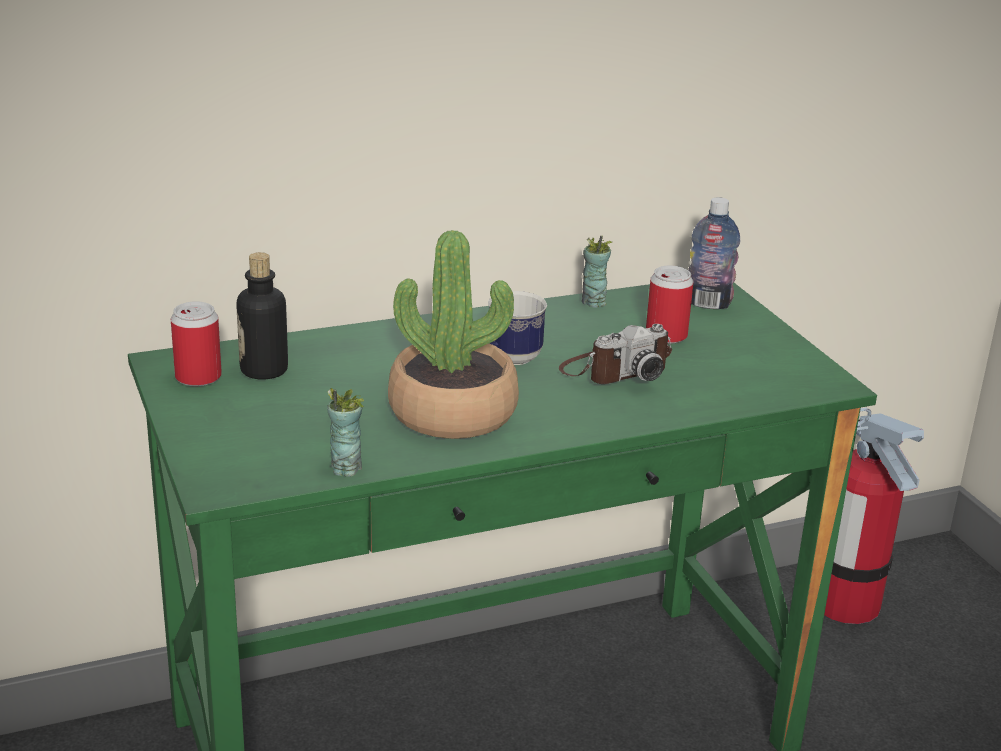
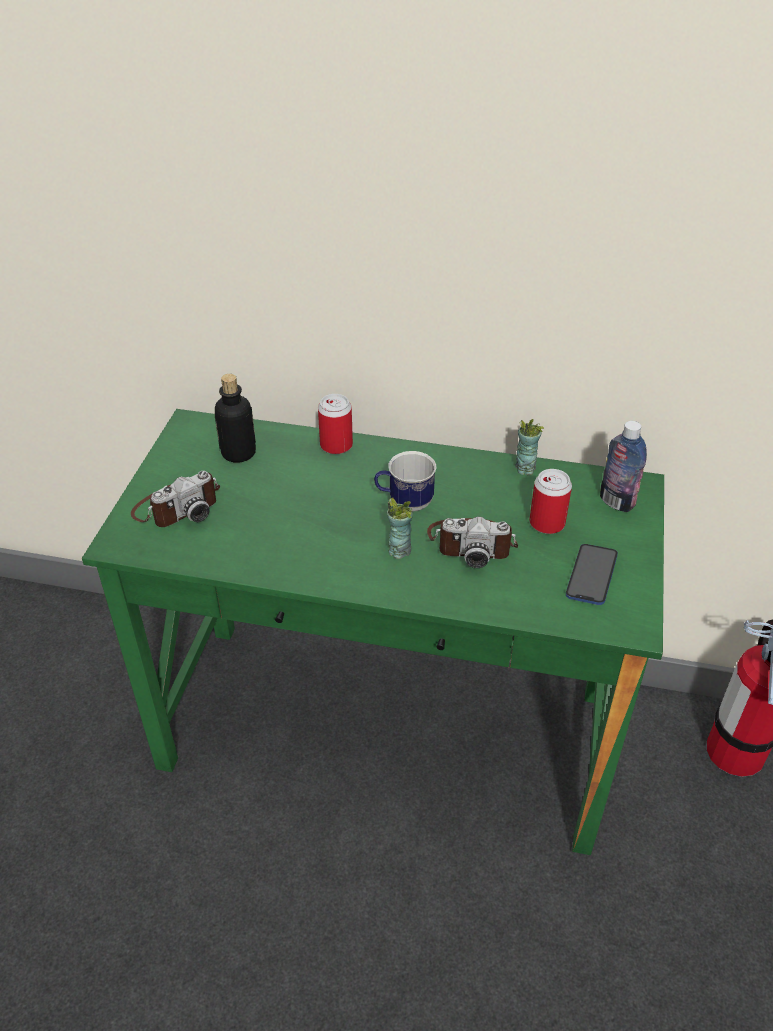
camera: 35 degrees right, 15 degrees up
can [171,301,222,386] -> can moved to [318,394,353,454]
cup [327,388,364,477] -> cup moved to [387,498,413,559]
potted plant [388,230,519,439] -> none
none -> camera [131,471,220,527]
none -> phone [566,544,618,605]

